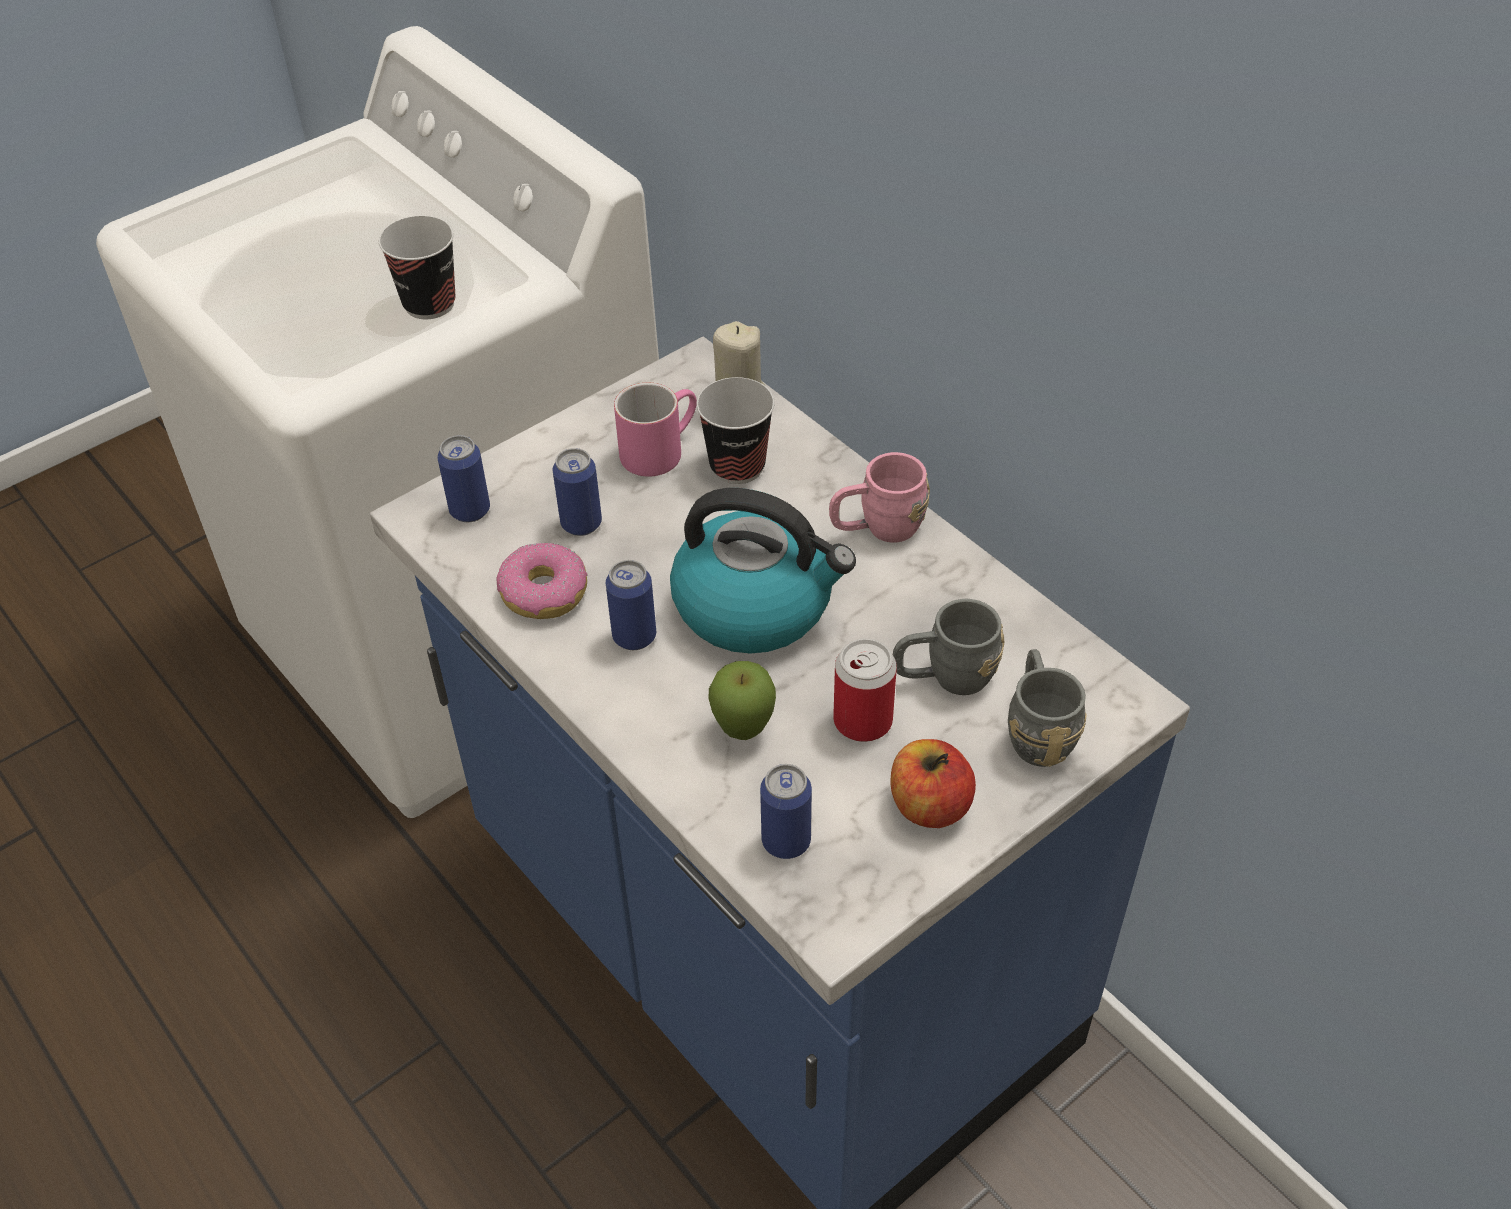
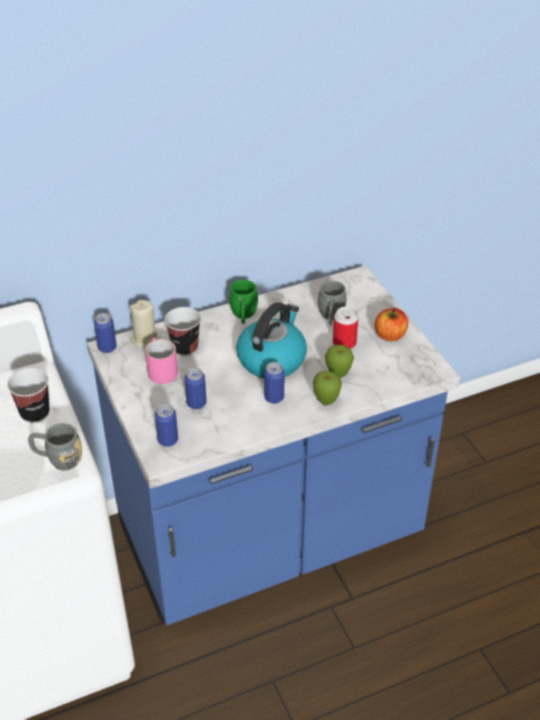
camera: 75 degrees left, 5 degrees down
donut [497,542,587,619] -> none
can [760,764,812,859] -> can moved to [94,313,117,353]
pink mug [829,452,930,543] -> green mug [229,280,258,324]
grey mug [1008,649,1087,767] -> grey mug moved to [28,423,82,470]
none -> apple [313,371,342,406]

